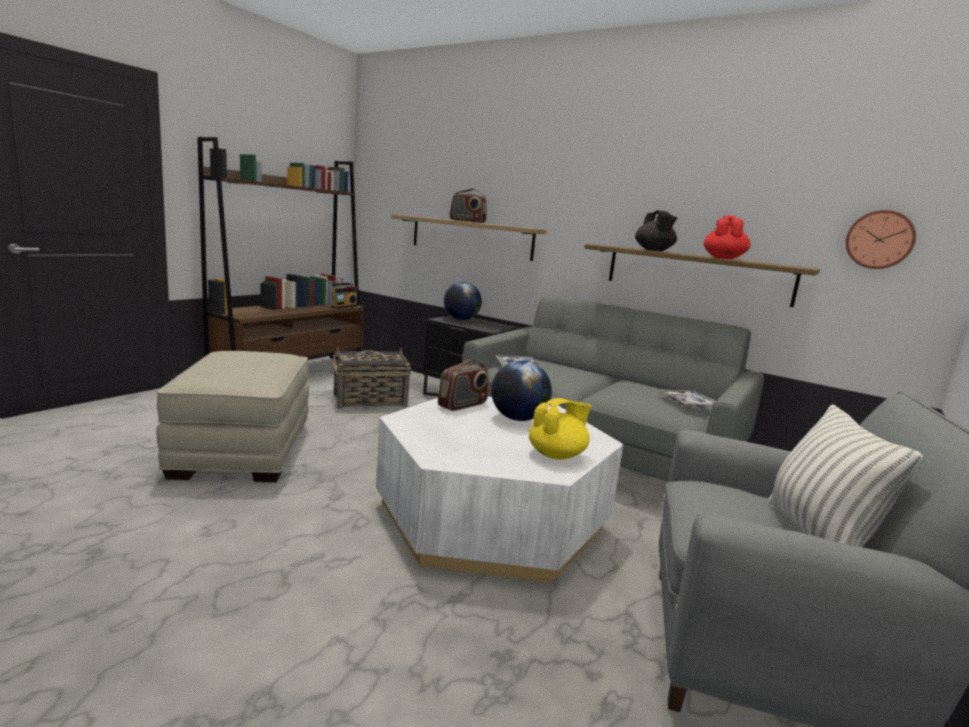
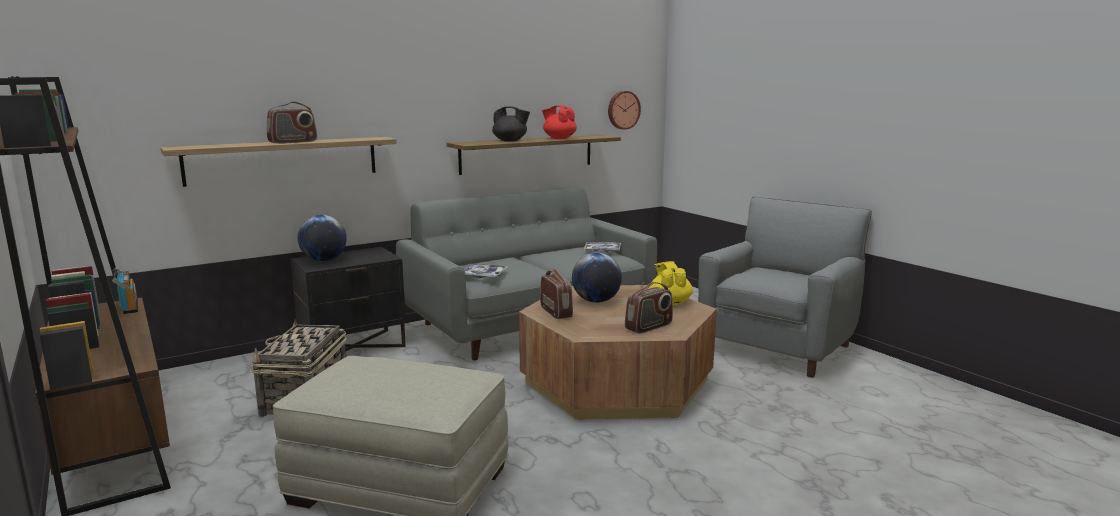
camera: 65 degrees left, 0 degrees up
white coffee table [376,397,624,582] -> brown coffee table [519,285,717,420]
pillow [768,404,923,547] -> none
none -> radio [625,282,673,333]

